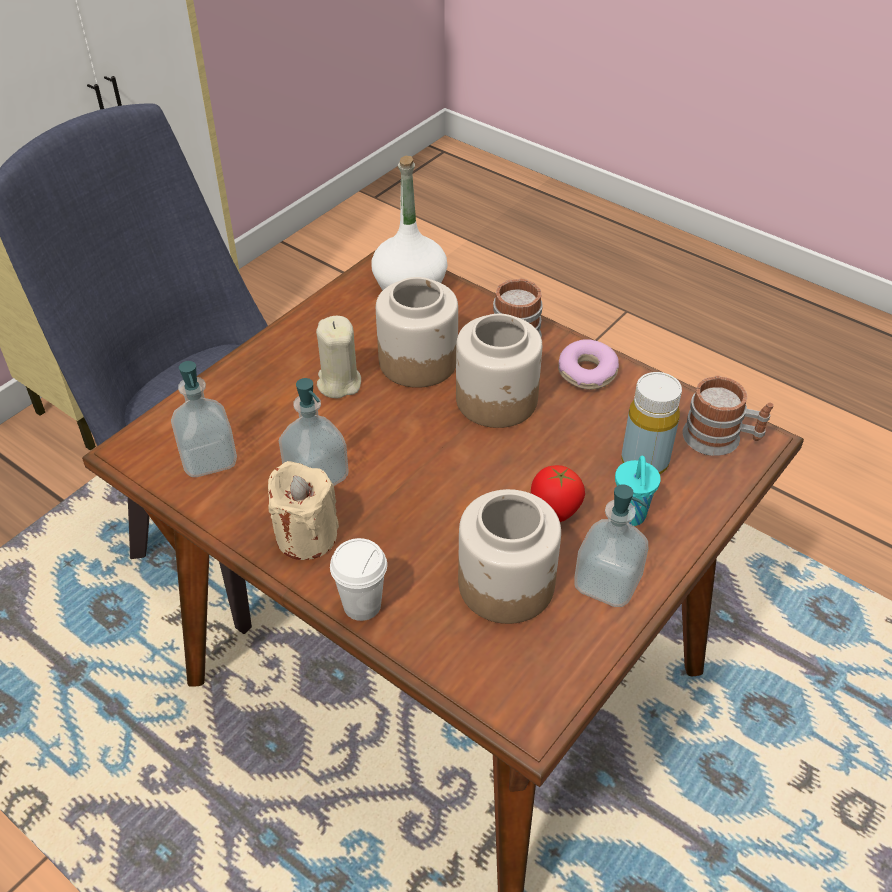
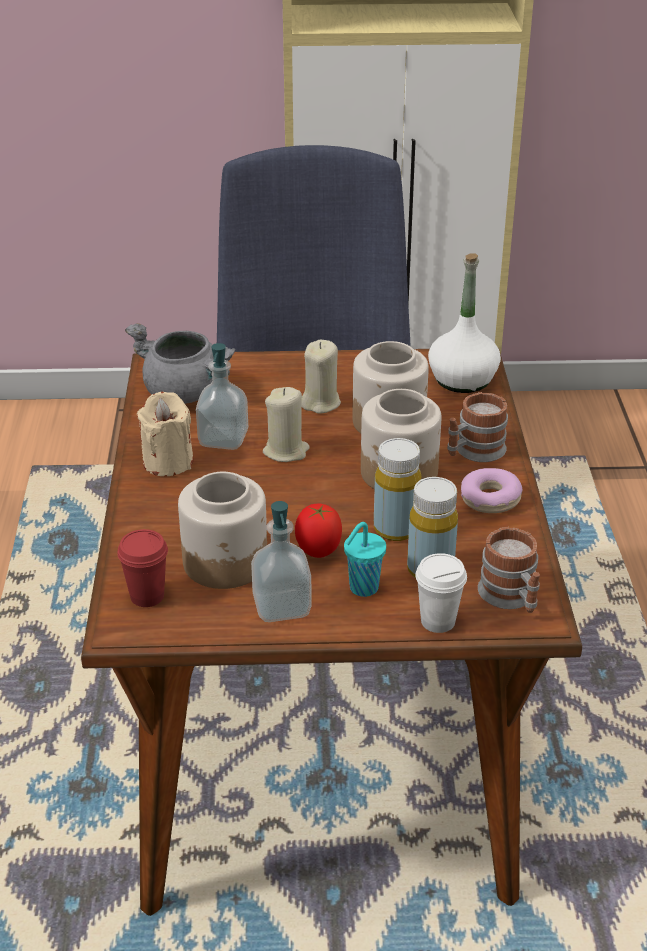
camera: 50 degrees right, 10 degrees down
soap dispenser [171,361,237,477] -> grey cooking pot [125,323,236,404]
white cup [330,538,387,621] -> white cup moved to [415,553,467,633]
none -> red cup [117,529,168,607]
none -> beige candle [263,387,310,462]
none -> yellow bottle [374,438,421,541]

